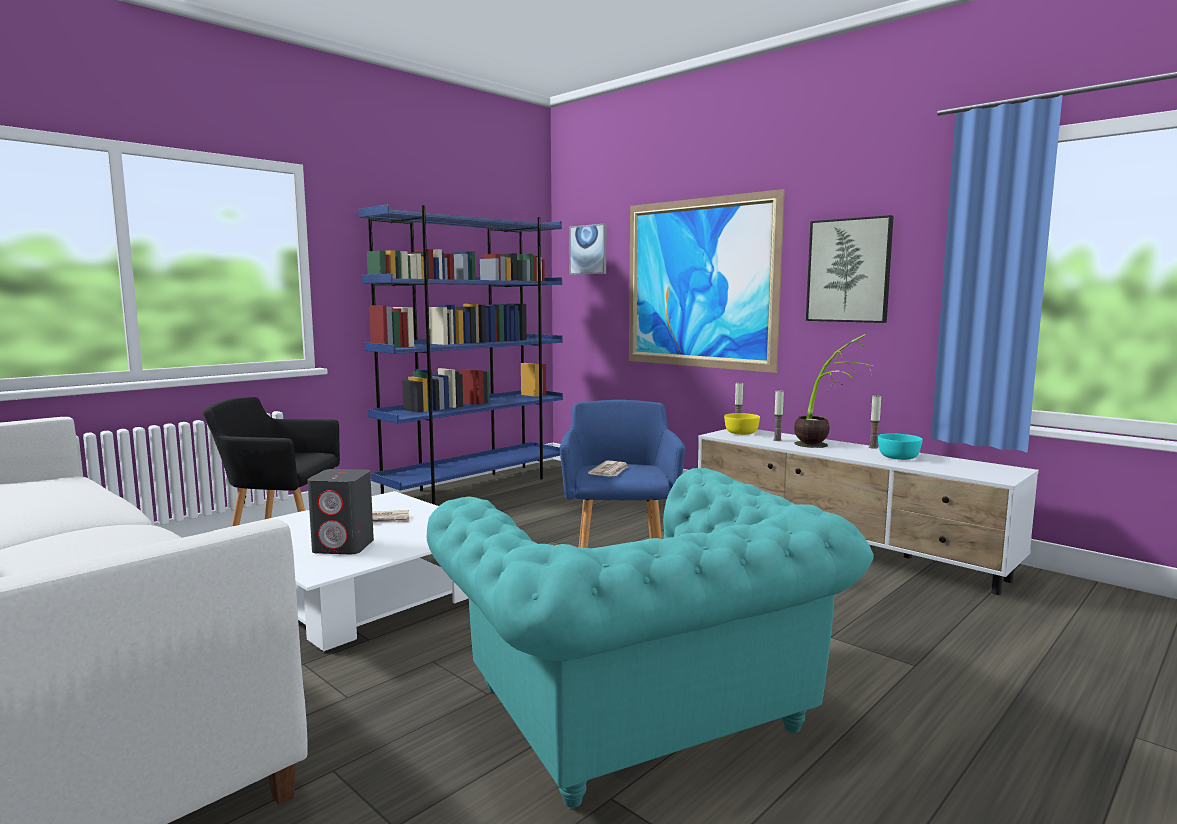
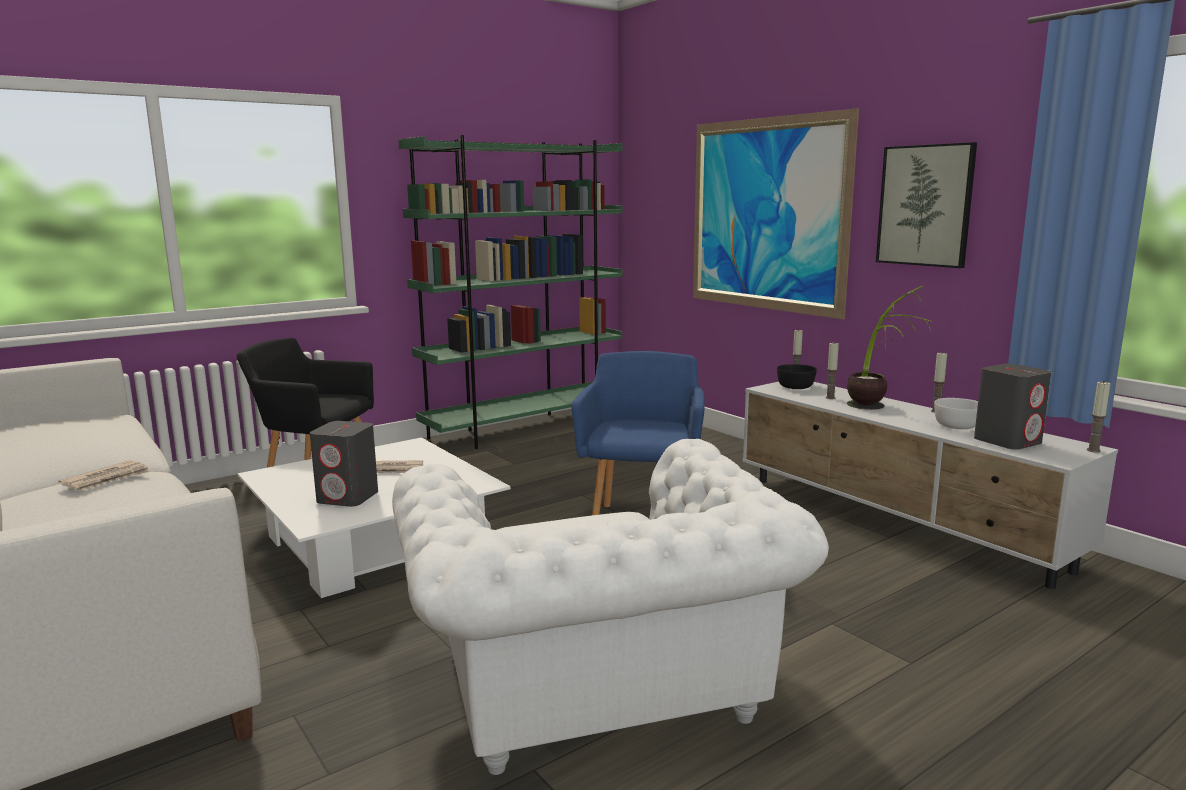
camera: 10 degrees right, 5 degrees up
blue bookcase [358,204,563,505] -> green bookcase [398,135,622,449]
turquoise armchair [427,468,874,808] -> white armchair [392,439,829,775]
picture [569,224,606,275] -> none
newspaper [588,460,628,477] -> newspaper moved to [58,460,152,490]
yellow bowl [724,413,760,435] -> black bowl [777,364,817,389]
turquoise bowl [878,433,923,460] -> white bowl [934,398,978,429]
none -> grey speaker [974,364,1051,450]
none -> candle [1087,382,1110,453]

